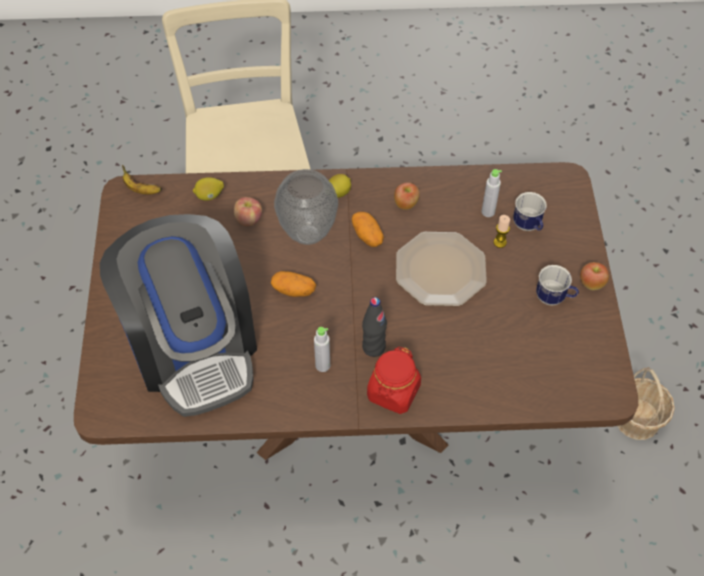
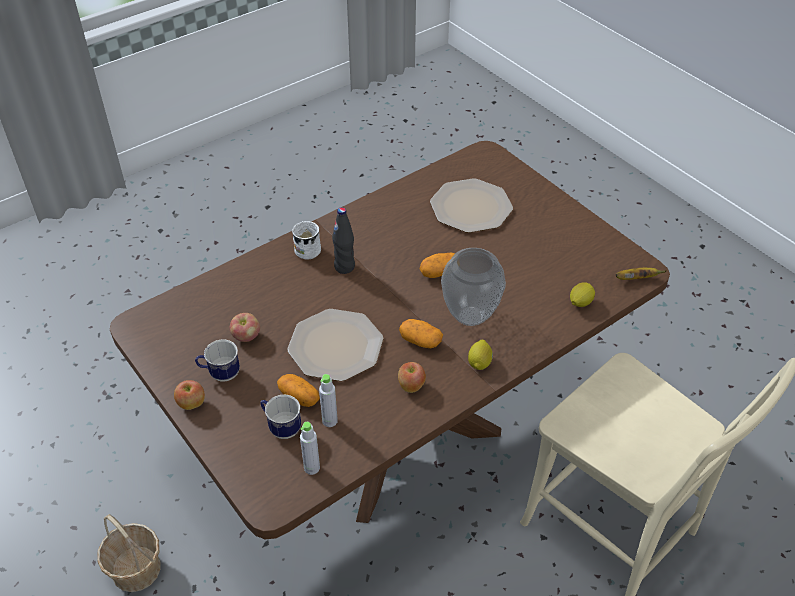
camera: 145 degrees right, 10 degrees down
coffee machine [100,214,257,417] -> plate [430,178,513,233]
apple [234,197,262,226] -> apple moved to [230,313,260,342]
grey bottle [314,327,330,372] -> grey bottle moved to [300,422,320,475]
red jar [367,347,421,414] -> white mug [292,221,321,259]
candle [493,215,510,248] -> potato [277,374,320,407]

